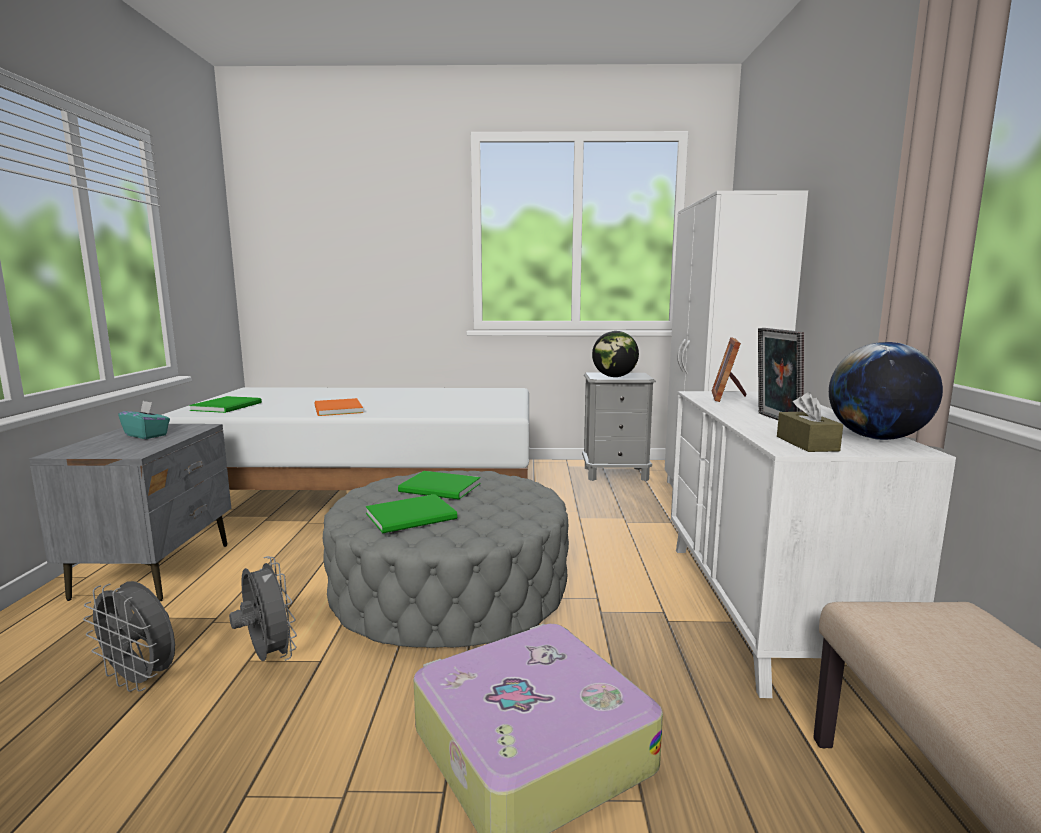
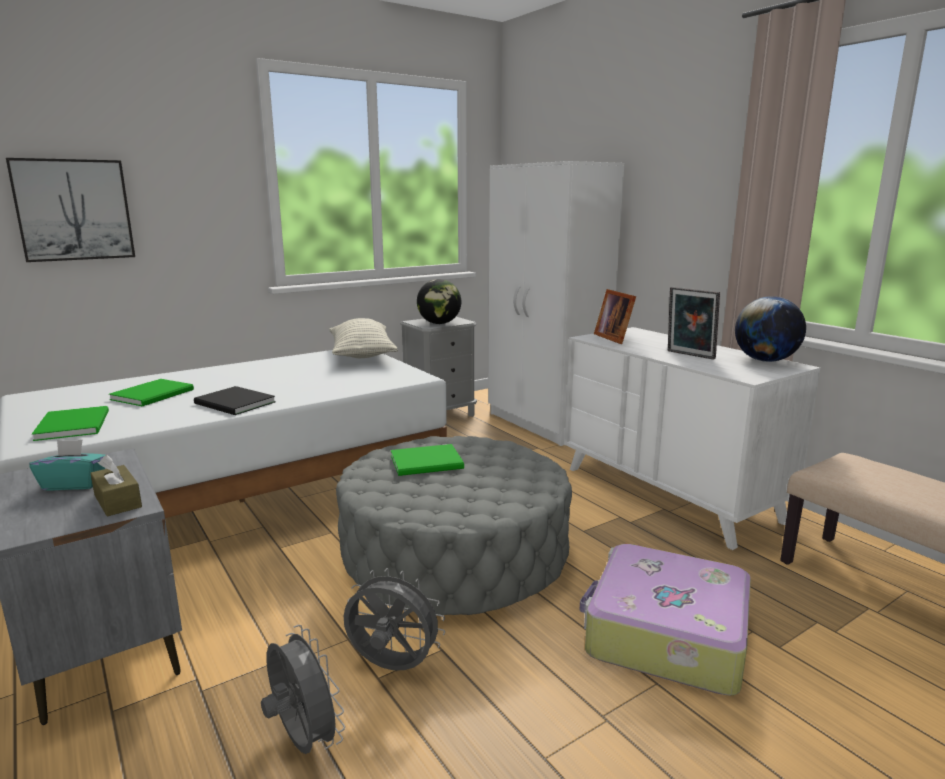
camera: 35 degrees left, 5 degrees up
grey fan [83,581,175,692] -> grey fan turned 120 degrees counterclockwise [261,625,345,754]
orange book [315,398,363,416] -> black book [194,386,276,415]
green book [366,494,457,533] -> green book moved to [109,379,194,406]
brown tissue box [777,392,843,452] -> brown tissue box moved to [90,455,142,517]
none -> picture [6,158,135,262]
none -> pillow [329,318,398,358]

